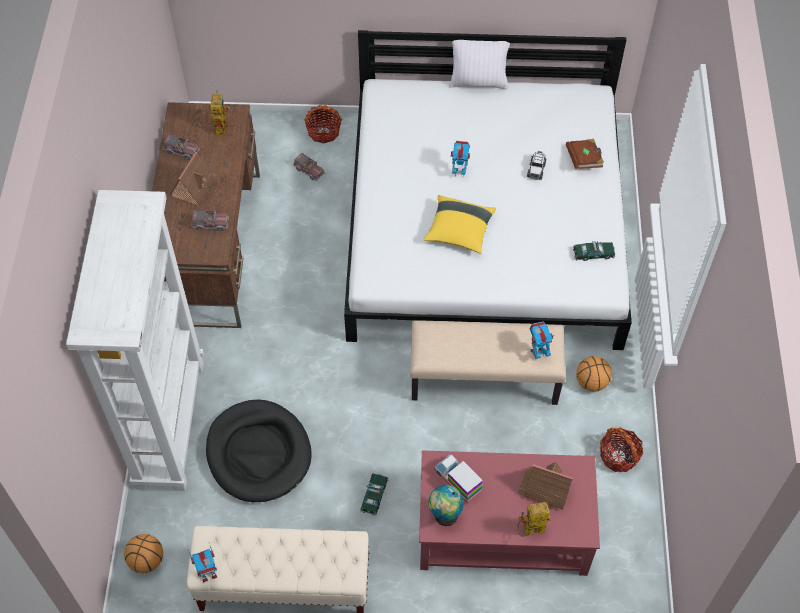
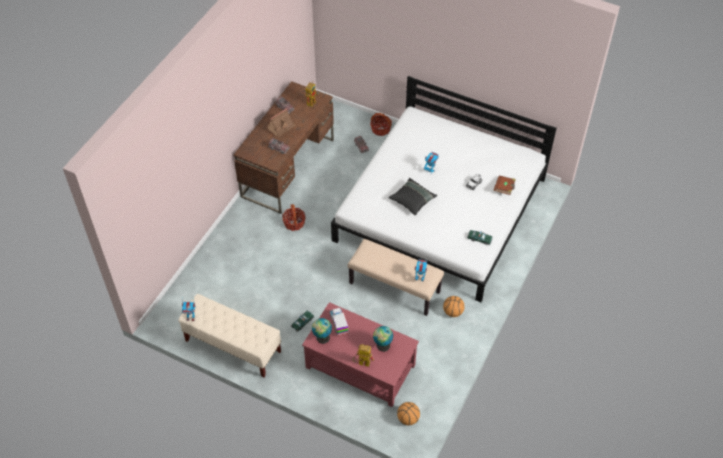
camera: 25 degrees right, 5 degrees down
white bookcase [66,190,204,491] -> none
basketball [124,534,163,573] -> basketball moved to [397,402,420,425]
black dog bed [206,400,312,502] -> none
yellow pillow [424,195,496,254] -> black pillow [388,178,437,216]
white pillow [449,40,510,89] -> none
toy house [517,462,574,510] -> globe [373,326,393,352]
basket [600,428,643,472] -> basket moved to [282,204,305,231]

